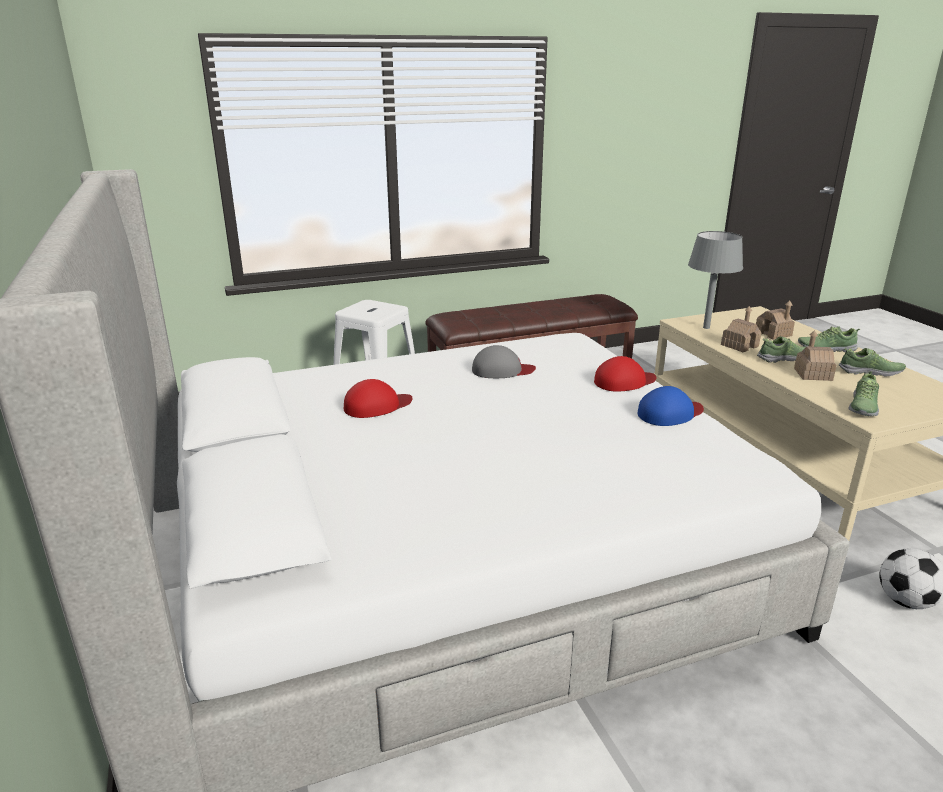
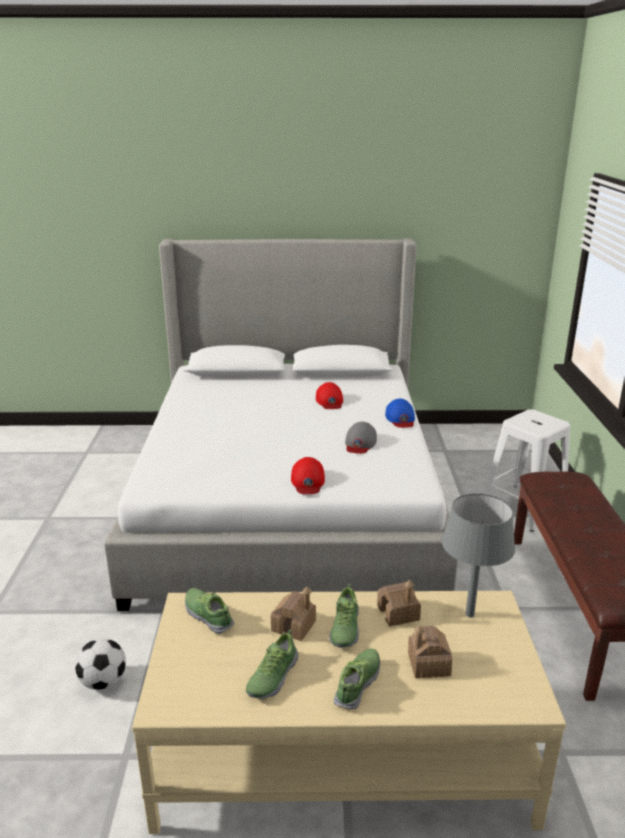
camera: 110 degrees right, 0 degrees up
blue cap [637,386,704,426] -> blue cap moved to [385,399,415,428]

